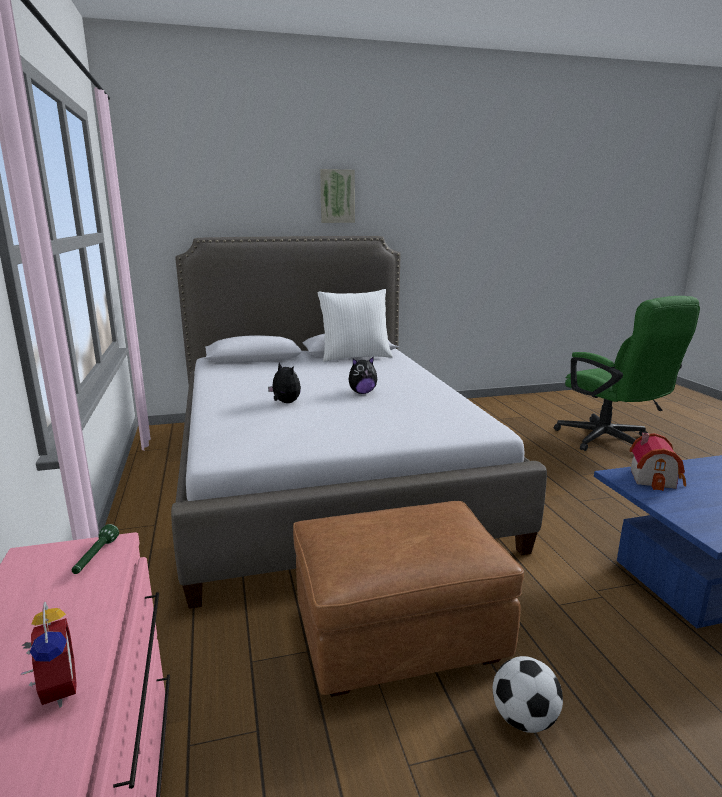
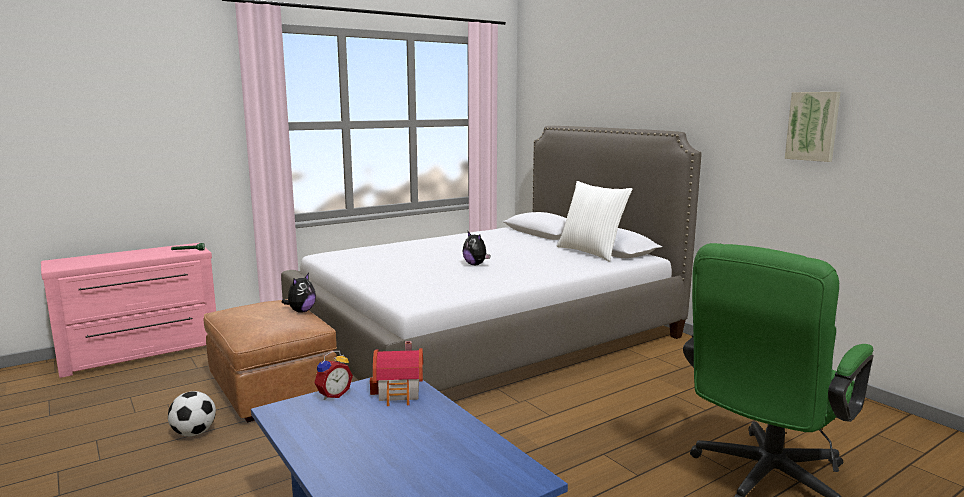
camera: 70 degrees right, 5 degrees down
alarm clock [21,602,77,707] -> alarm clock moved to [314,351,353,400]
plush toy [268,363,301,403] -> plush toy moved to [281,273,316,313]
picture [320,169,355,223] -> picture moved to [785,92,841,162]

